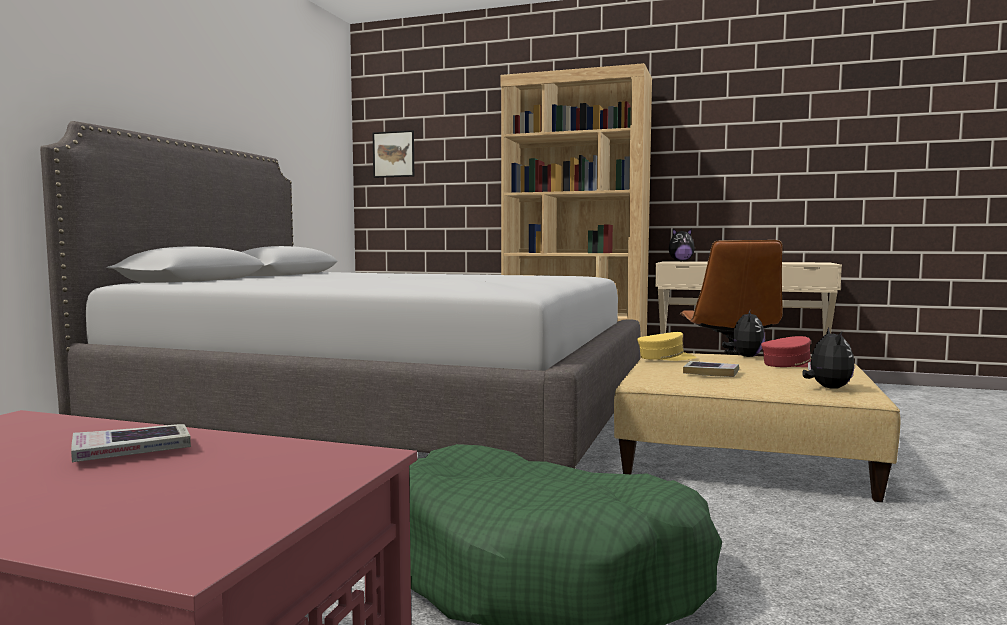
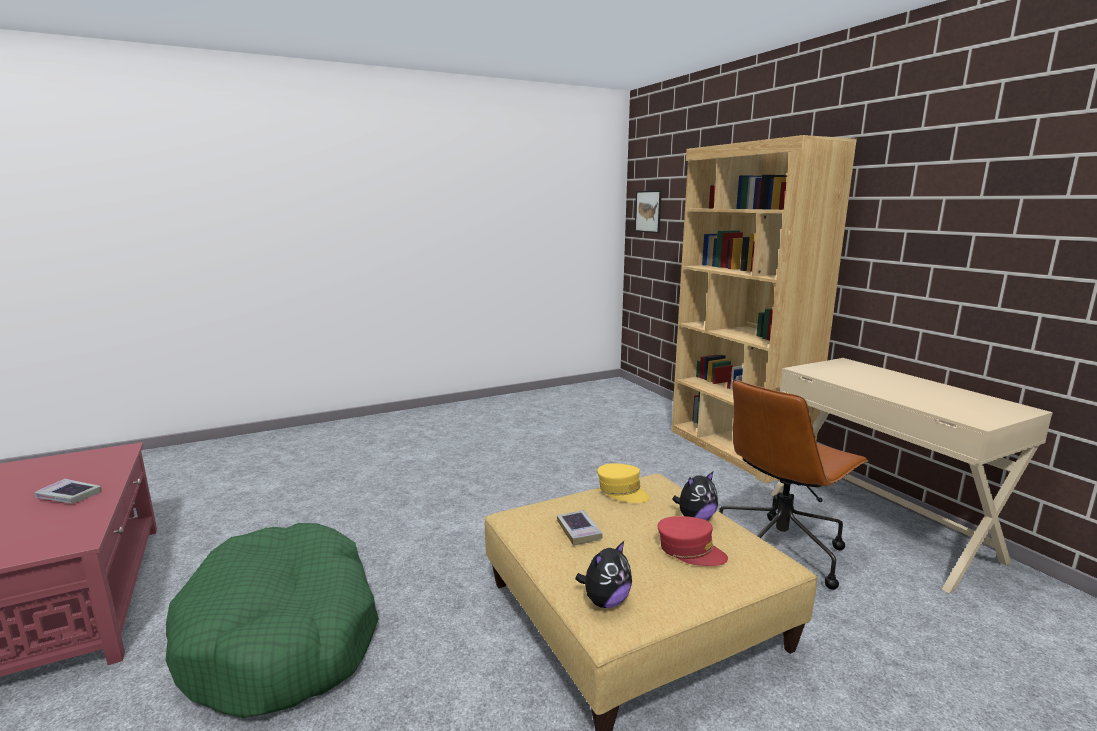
camera: 45 degrees right, 10 degrees up
grey bed [40,121,640,468] -> none
plush toy [669,229,695,262] -> none

